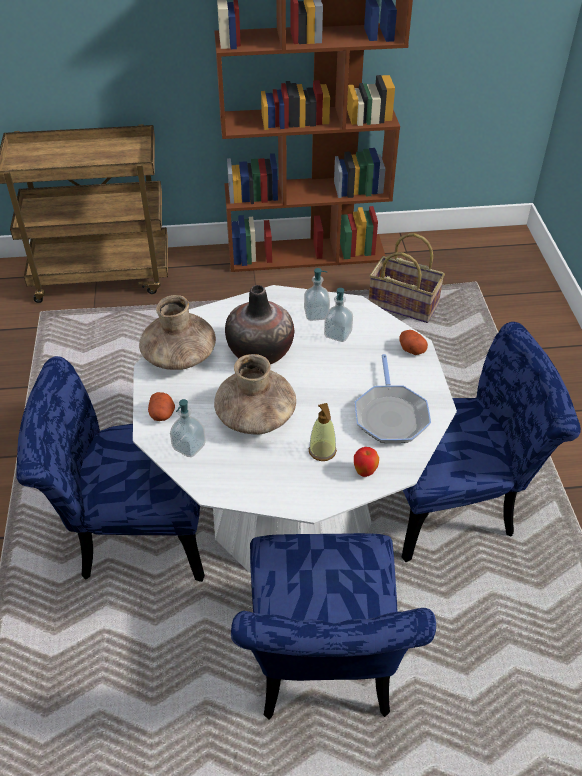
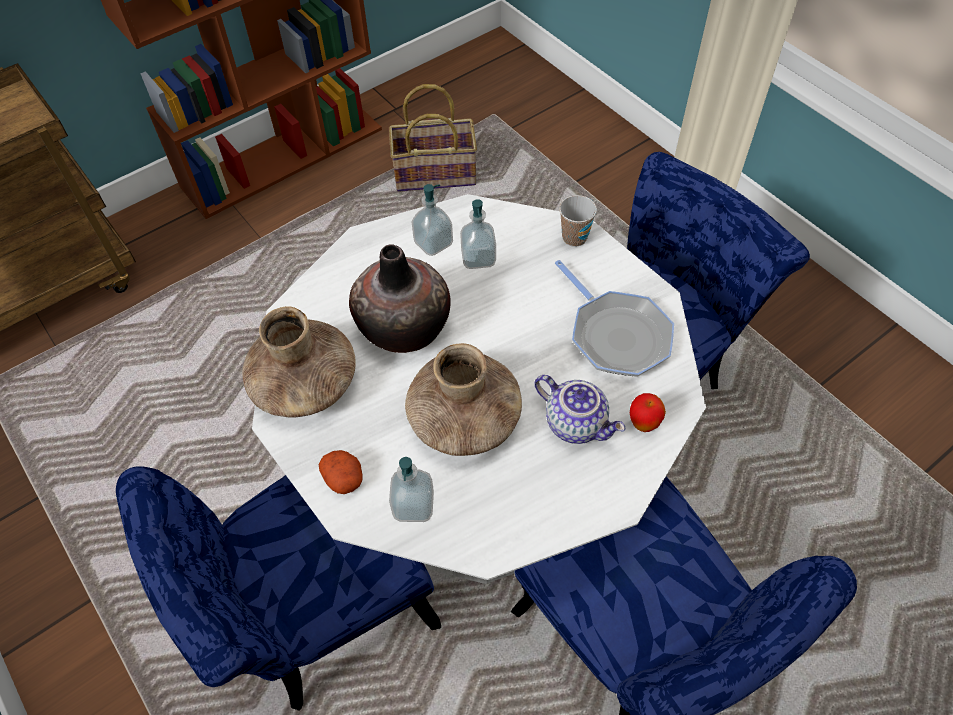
camera: 30 degrees left, 10 degrees up
soap dispenser [309,403,337,461] -> teapot [534,375,625,444]
potato [399,330,428,355] -> cup [559,195,597,247]

